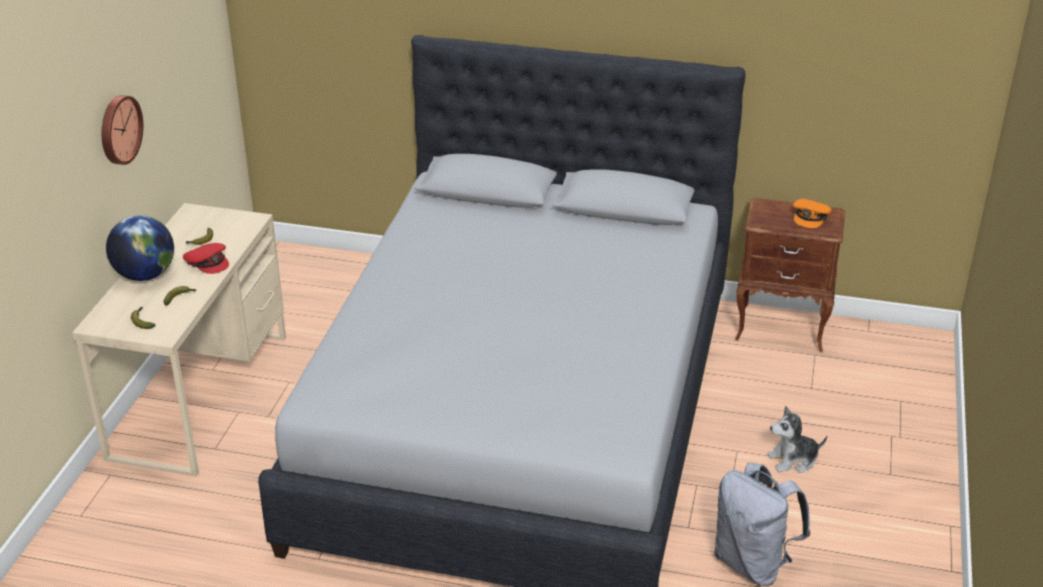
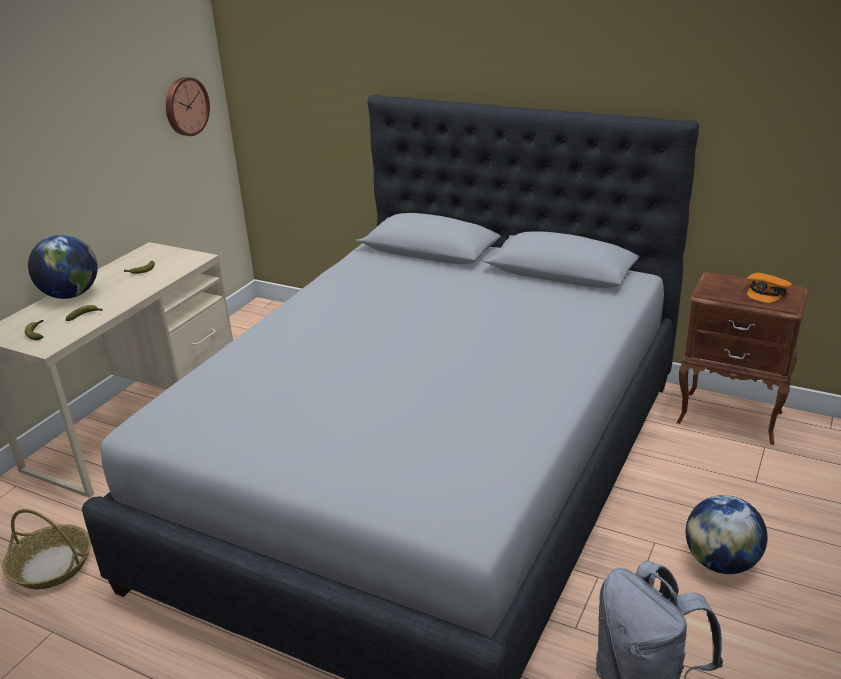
camera: 15 degrees right, 5 degrees down
wall clock [102,95,143,165] -> wall clock moved to [166,77,210,136]
red cap [183,243,229,274] -> none
plush toy [767,406,827,473] -> globe [686,495,767,574]
none -> basket [2,509,91,589]

